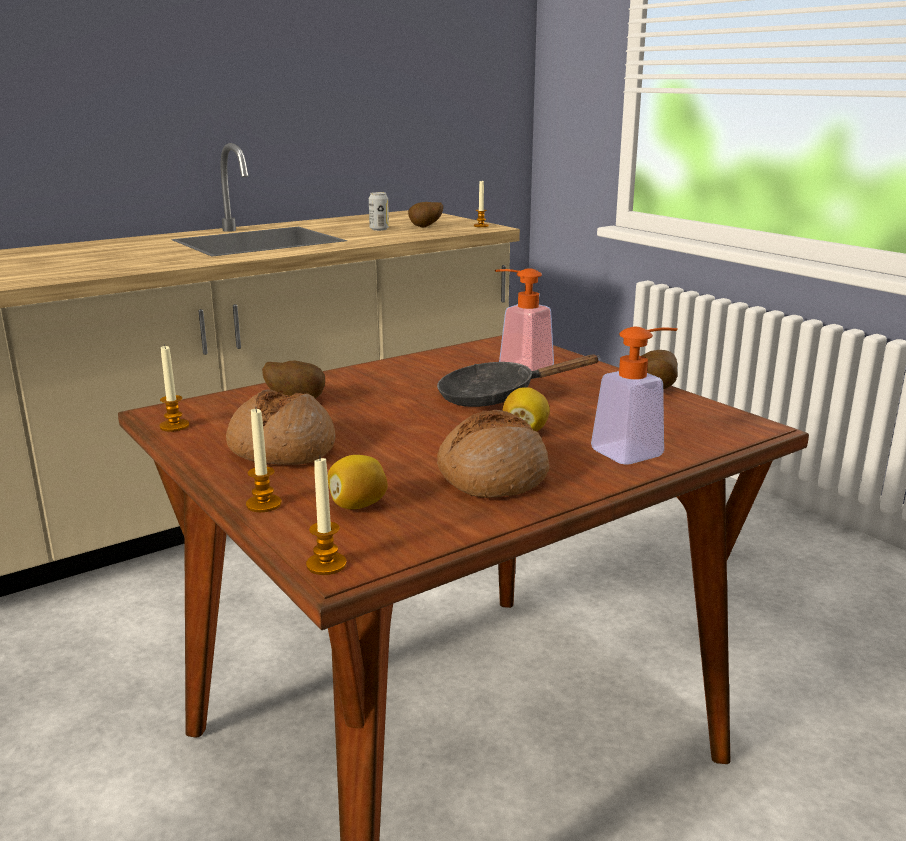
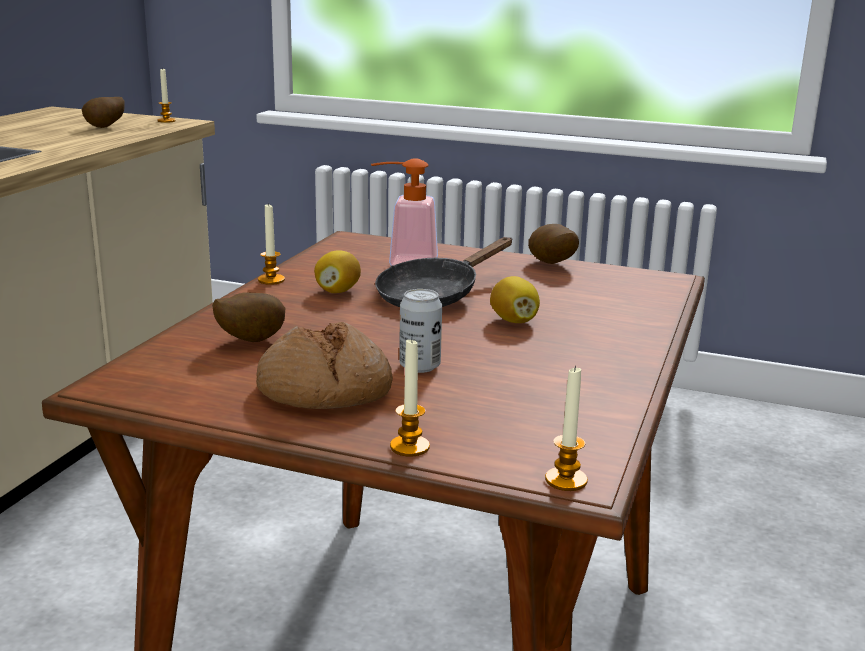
camera: 35 degrees left, 0 degrees up
candle [159,344,189,432] -> candle moved to [258,203,285,285]
lemon [328,455,388,509] -> lemon moved to [314,250,361,293]
can [369,192,389,231] -> can moved to [399,289,442,373]
bread [437,410,550,498] -> none
soap dispenser [591,327,678,465] -> none

